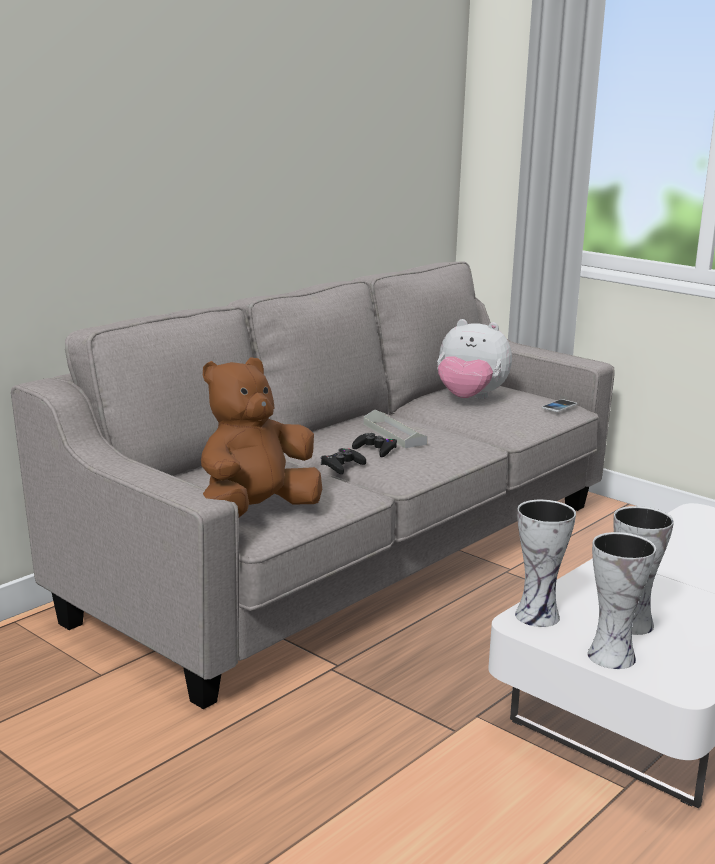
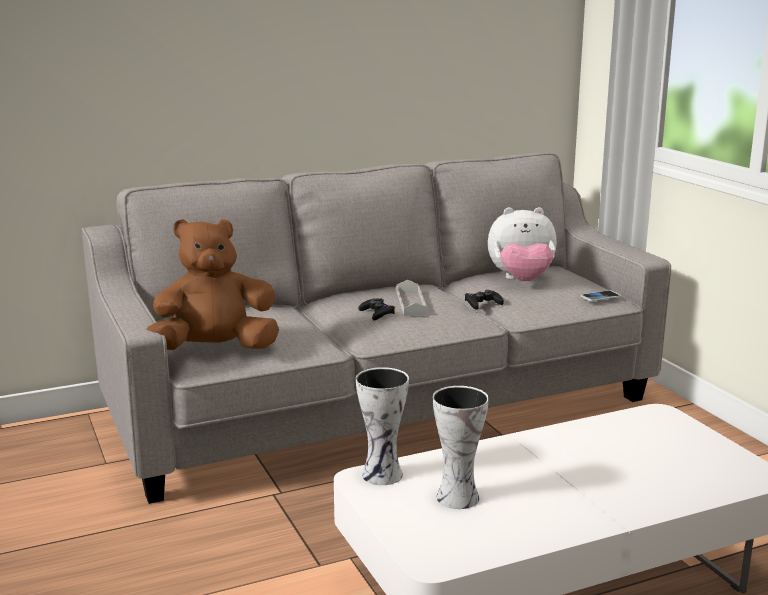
camera: 25 degrees right, 0 degrees up
black game controller [321,448,366,474] -> black game controller moved to [465,290,504,310]
plush toy [437,319,512,399] -> plush toy turned 45 degrees counterclockwise [488,207,557,281]
vase [588,532,656,669] -> none

